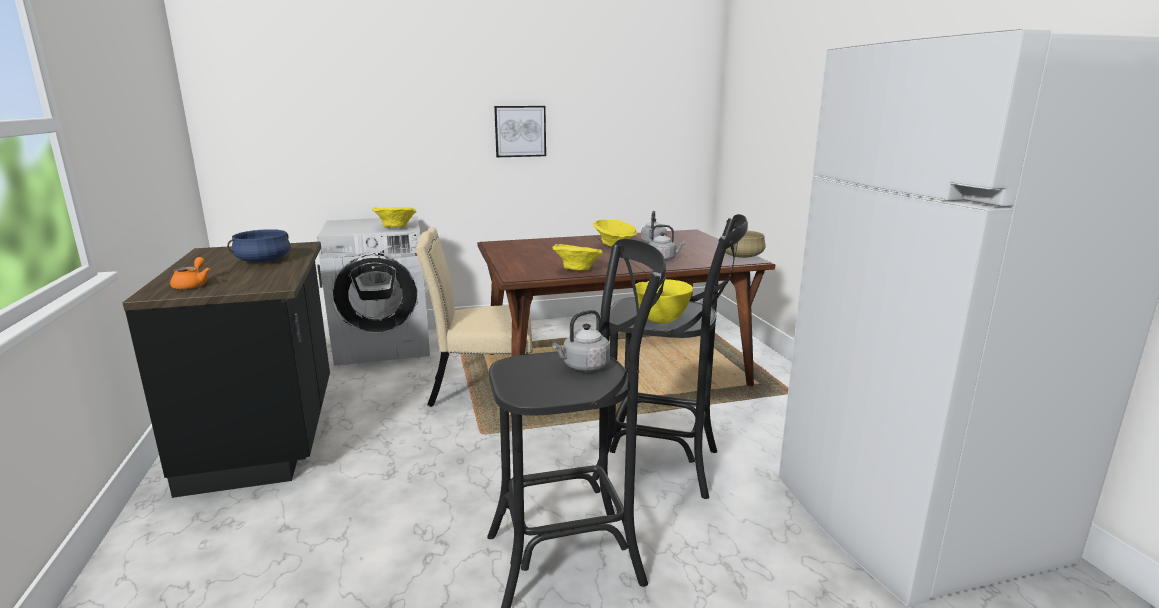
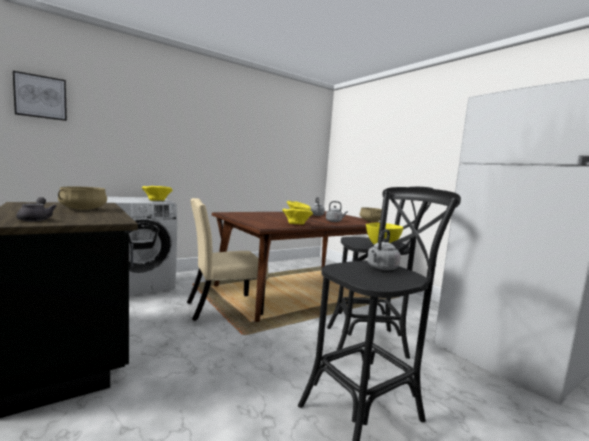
camera: 20 degrees left, 10 degrees down
orange teapot [170,257,211,290] -> grey teapot [16,197,57,221]
blue cooking pot [227,229,291,263] -> beige cooking pot [58,187,107,210]
picture [494,106,546,157] -> picture moved to [13,71,67,121]

